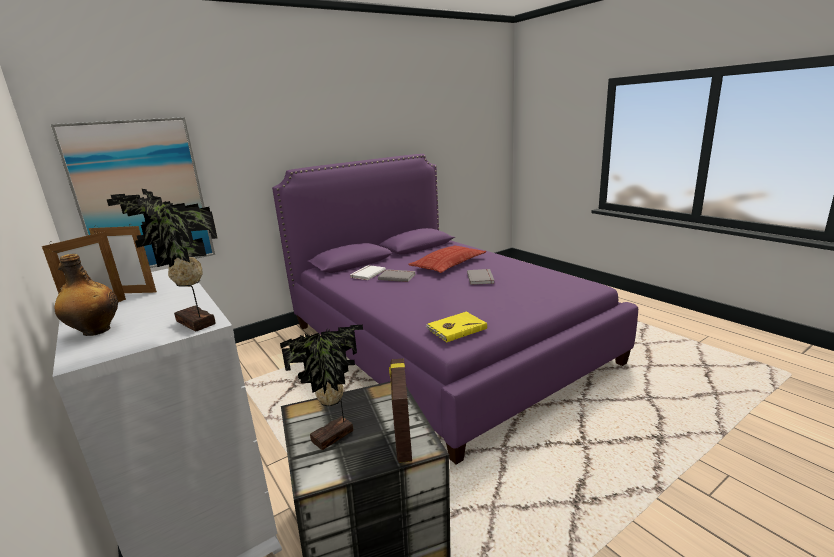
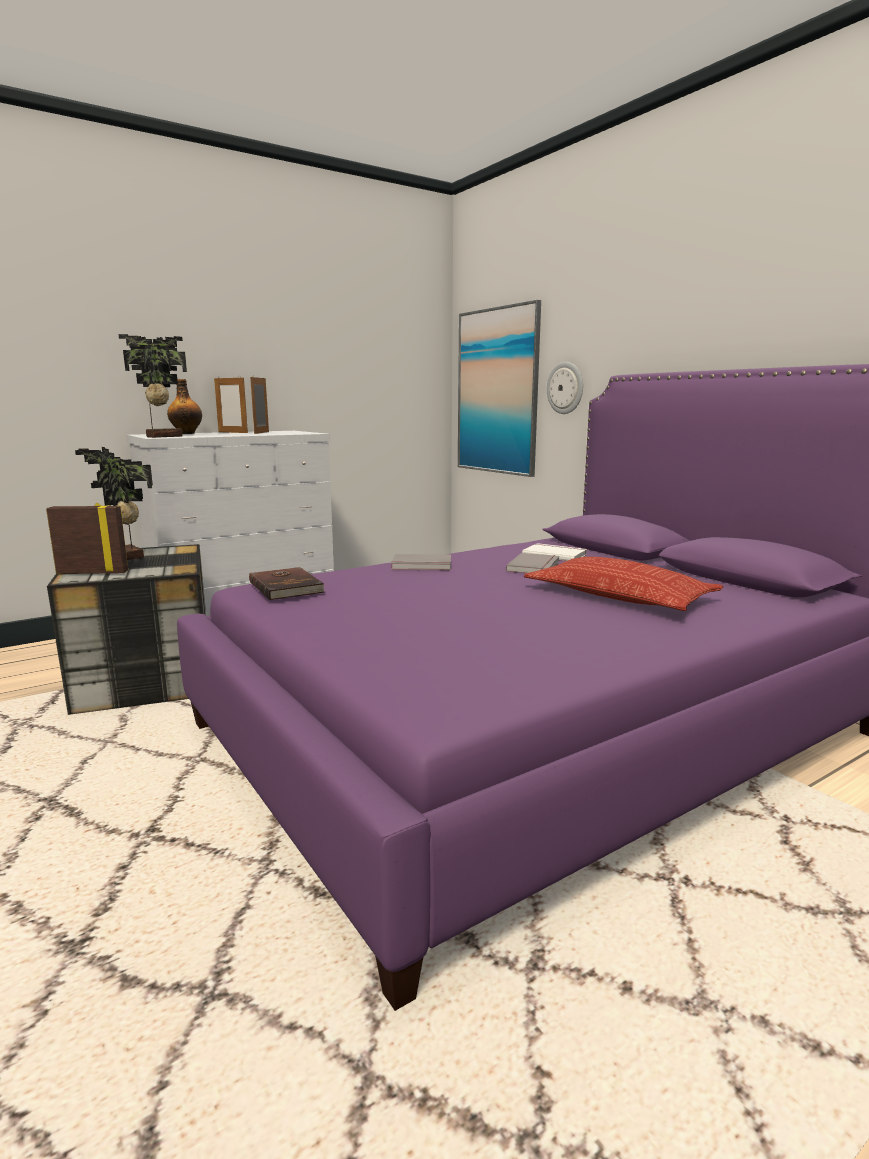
camera: 90 degrees right, 5 degrees down
yellow book [425,312,487,342] -> brown book [249,567,325,600]
grey book [467,269,495,285] -> grey book moved to [391,554,451,570]
none -> wall clock [547,362,583,414]

